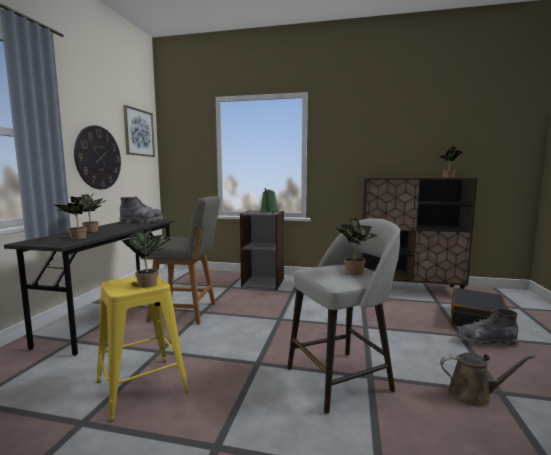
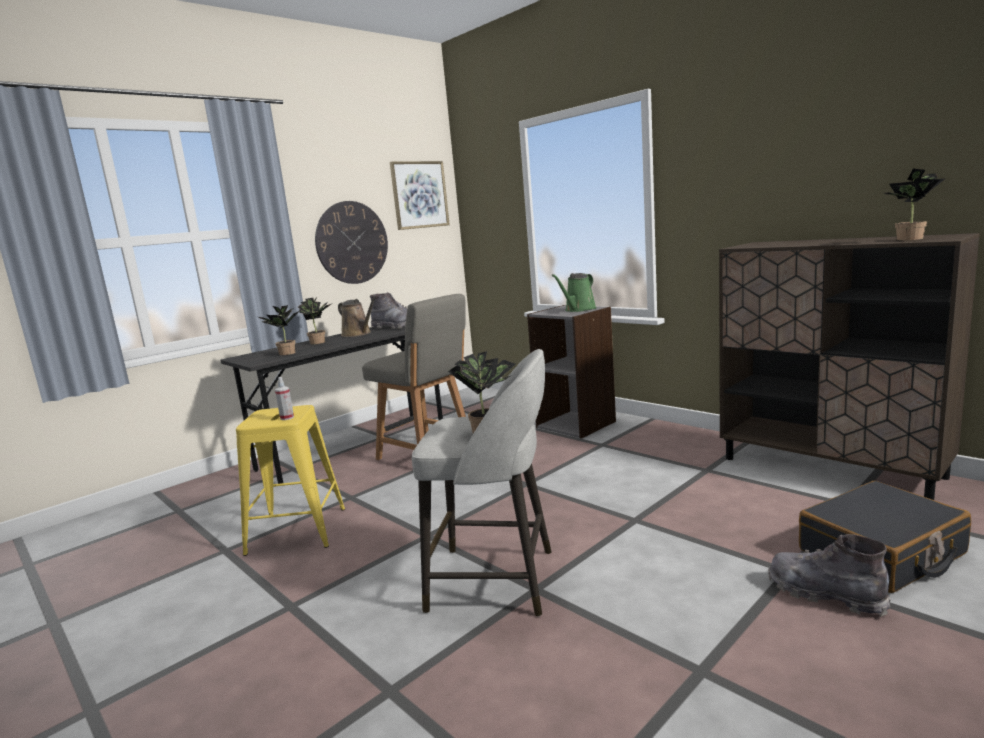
camera: 35 degrees right, 5 degrees up
potted plant [122,229,171,288] -> spray bottle [275,377,294,420]
brown watering can [440,353,535,408] -> brown watering can moved to [338,297,377,337]

